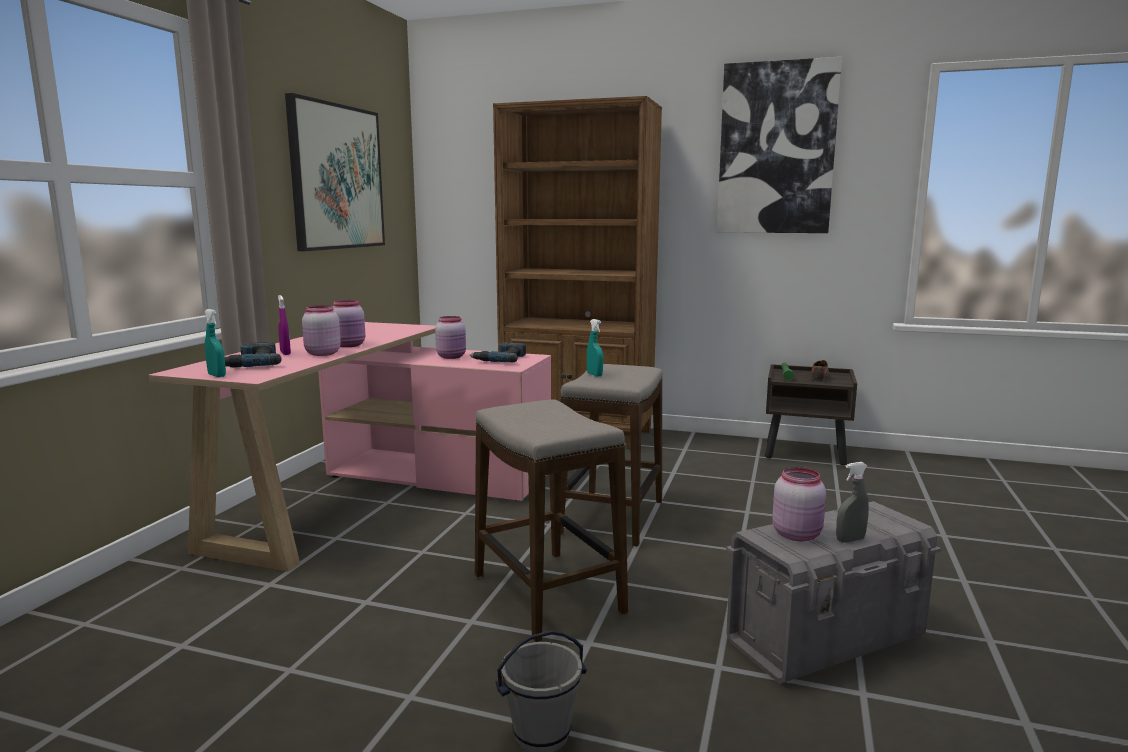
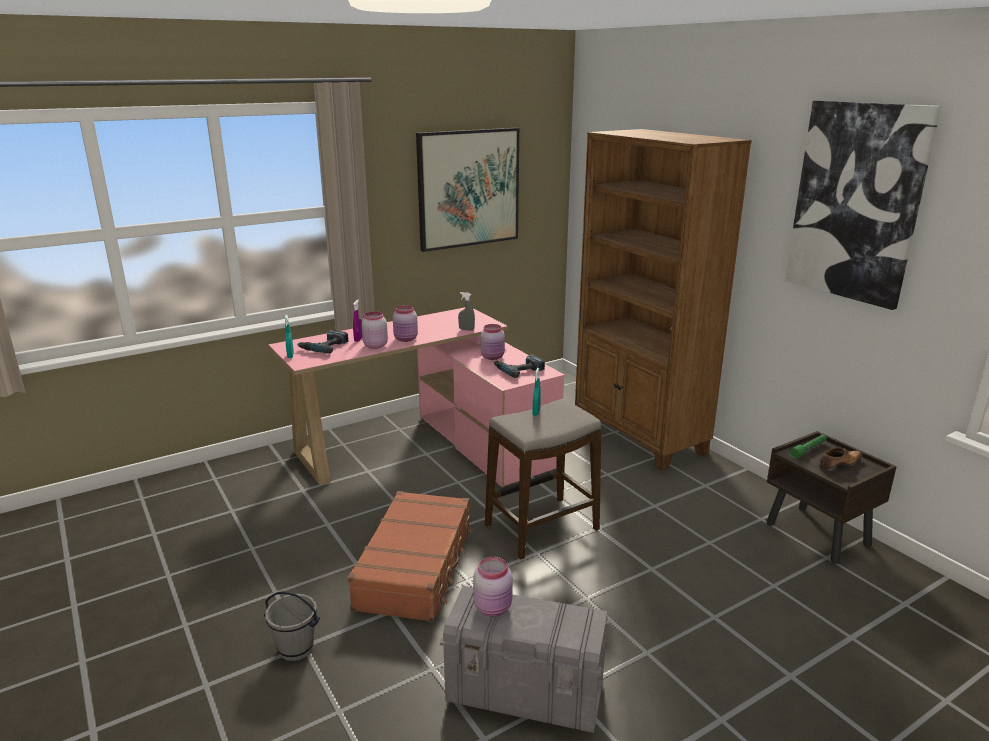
camera: 40 degrees right, 10 degrees up
stool [475,400,628,642] -> brown suitcase [348,491,473,622]
grey spray bottle [836,462,869,543] -> grey spray bottle moved to [458,292,475,331]

